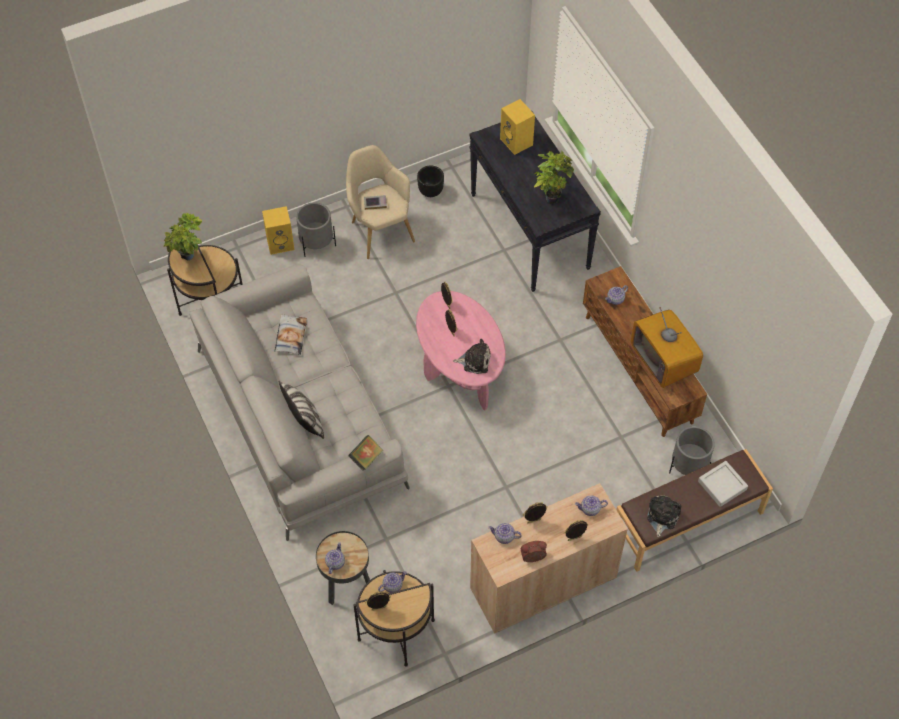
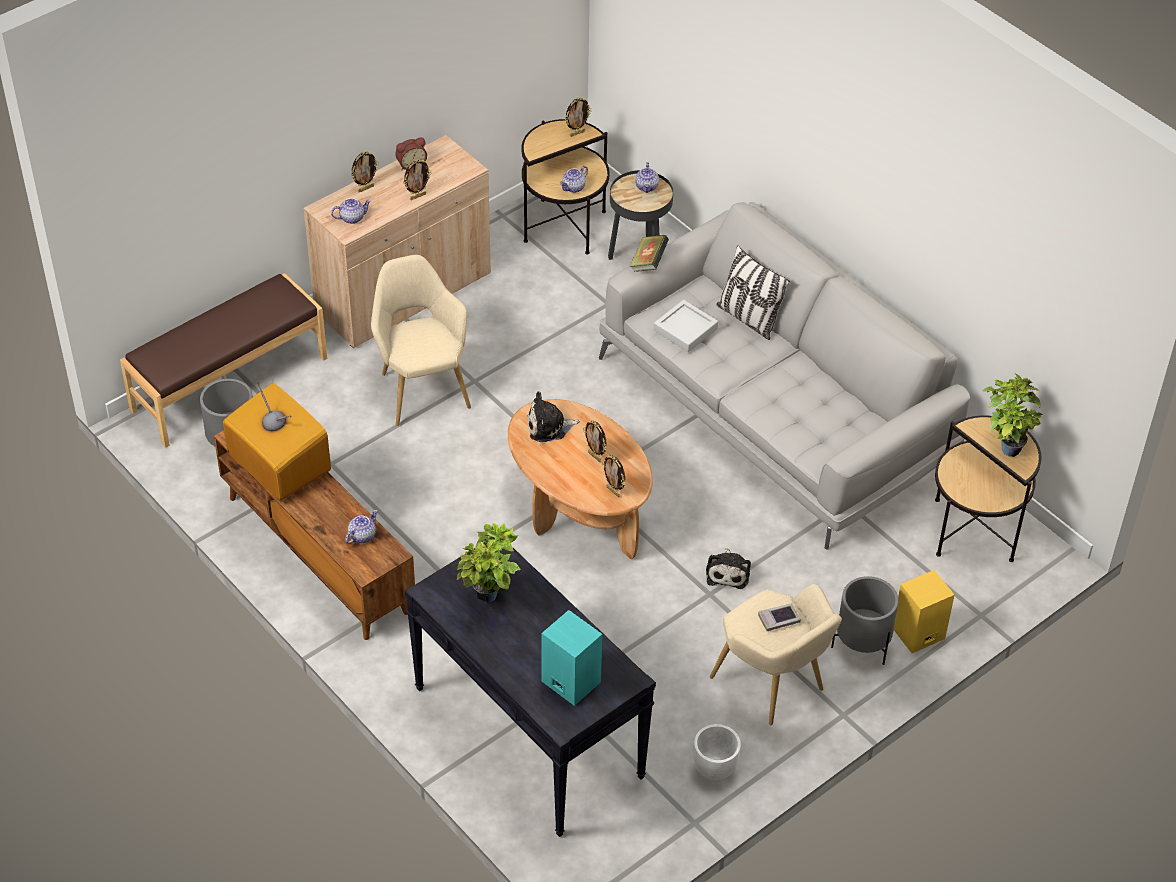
camera: 165 degrees right, 10 degrees down
pillow [274,313,307,355] -> none
pink coffee table [416,291,506,411] -> brown coffee table [508,399,653,559]
black planter [417,166,444,197] -> white planter [694,724,741,780]
teapot [488,523,522,544] -> none
yellow speaker [500,99,535,155] -> turquoise speaker [542,610,602,706]
plush toy [647,495,681,537] -> plush toy moved to [706,548,751,589]
grey tray [698,461,748,507] -> grey tray moved to [654,300,718,352]
none -> beige armchair [371,255,471,426]

